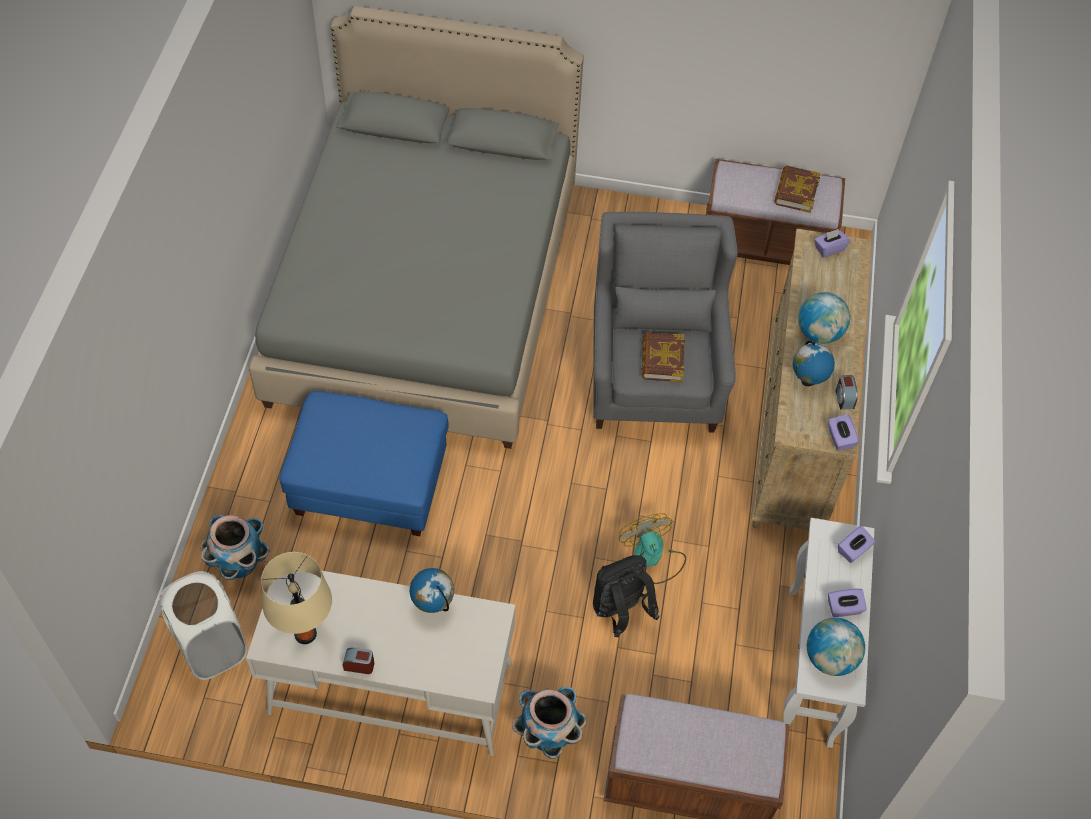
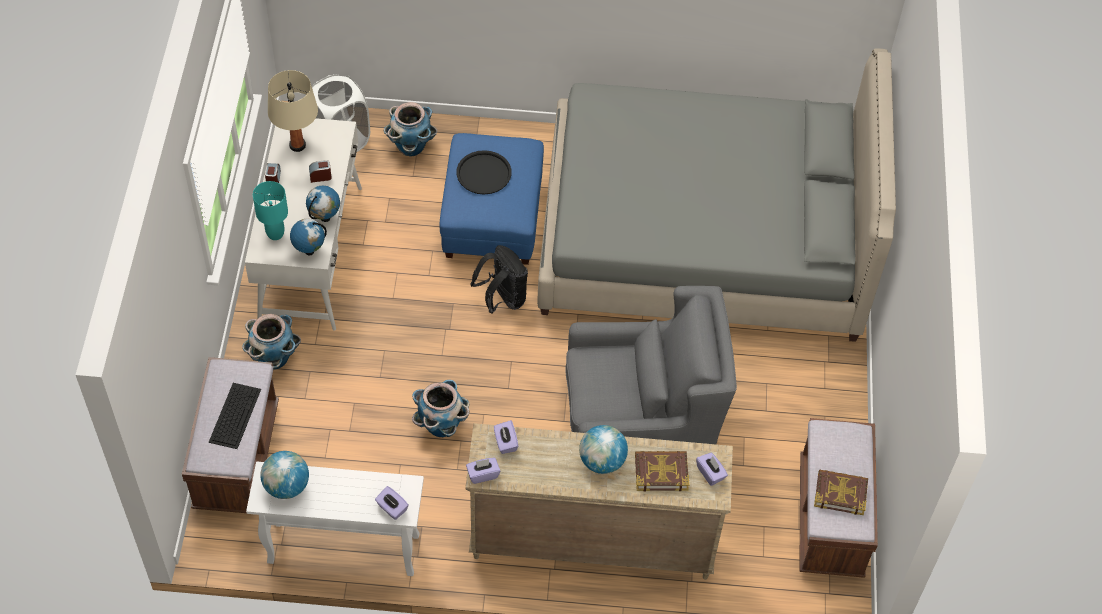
camera: 85 degrees right, 0 degrees up
black backpack [593,555,660,637] -> black backpack moved to [471,245,528,314]
fan [619,513,686,584] -> planter [412,380,470,437]
book [641,332,685,382] -> book moved to [635,451,689,492]
globe [793,340,835,386] -> globe moved to [290,219,327,256]
purple tissue box [828,589,867,617] -> purple tissue box moved to [494,420,518,454]
alarm clock [836,375,858,410] -> alarm clock moved to [309,160,332,183]
none -> keyboard [209,383,261,449]
none -> turquoise table lamp [253,181,288,240]
none -> black tray [457,150,512,194]

